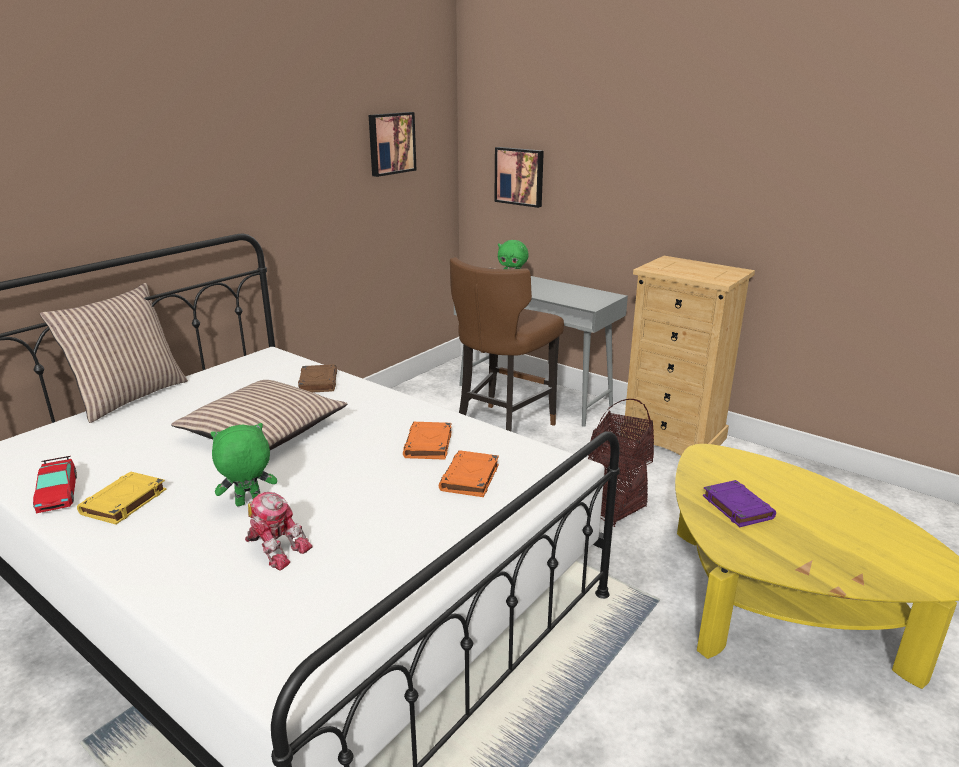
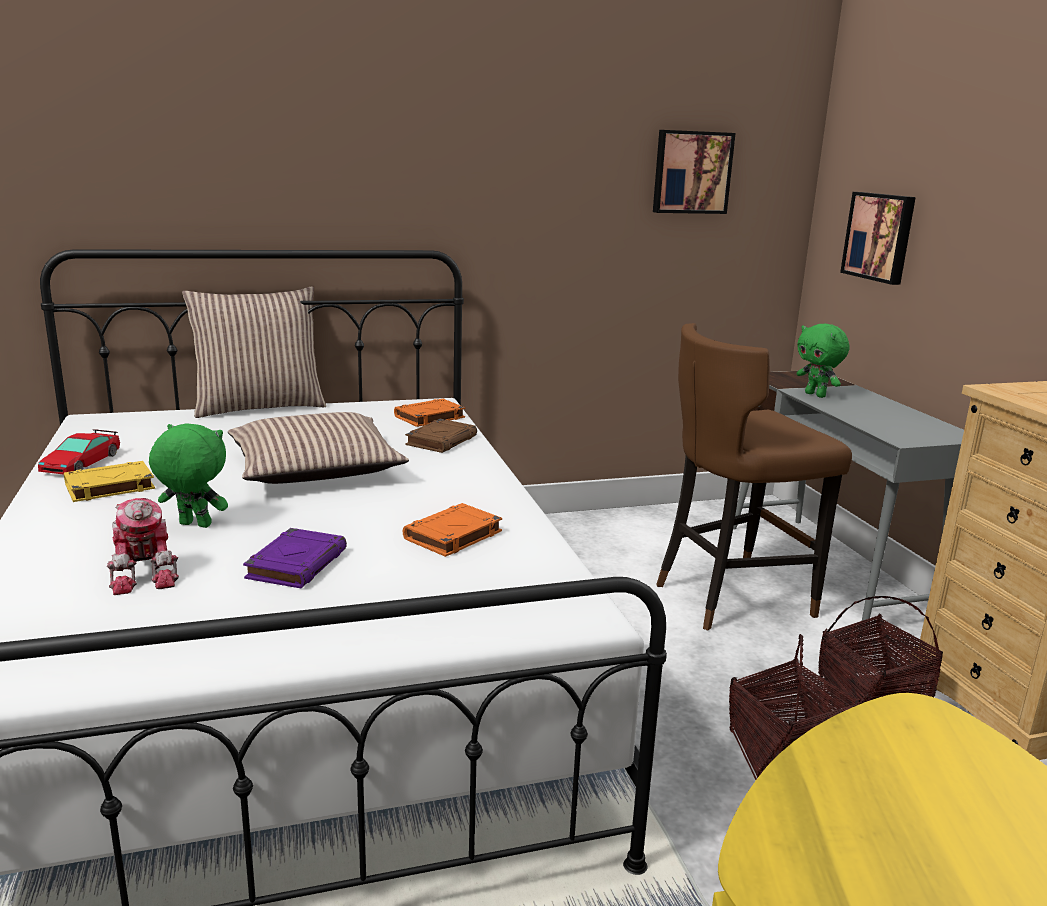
camera: 35 degrees right, 5 degrees down
orange book [439,450,499,497] -> orange book moved to [394,399,465,427]
purple book [703,480,776,527] -> purple book moved to [243,528,347,588]

